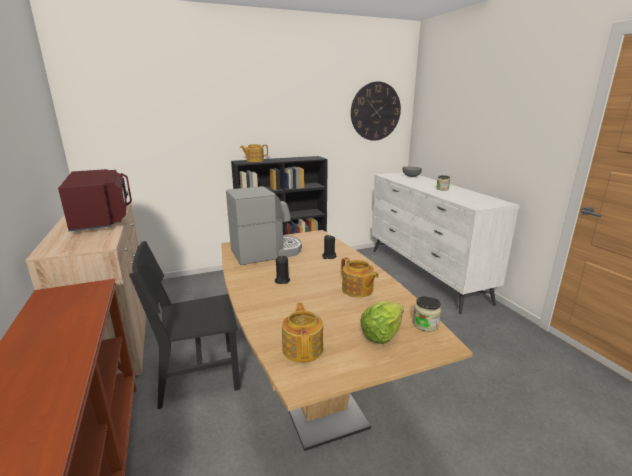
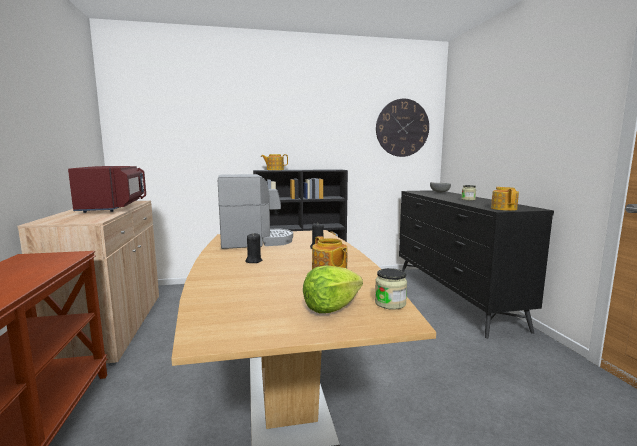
camera: 10 degrees right, 10 degrees down
black chair [129,241,240,409] -> none
teapot [282,302,323,363] -> teapot moved to [491,187,519,211]
white dresser [372,172,520,314] -> black dresser [399,190,554,339]

